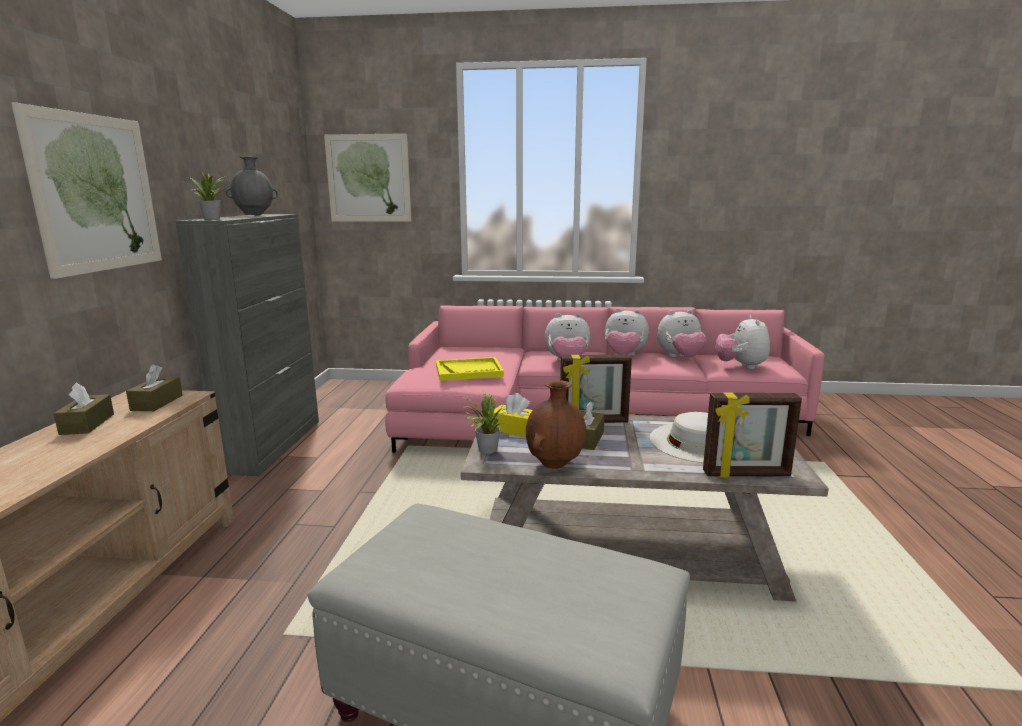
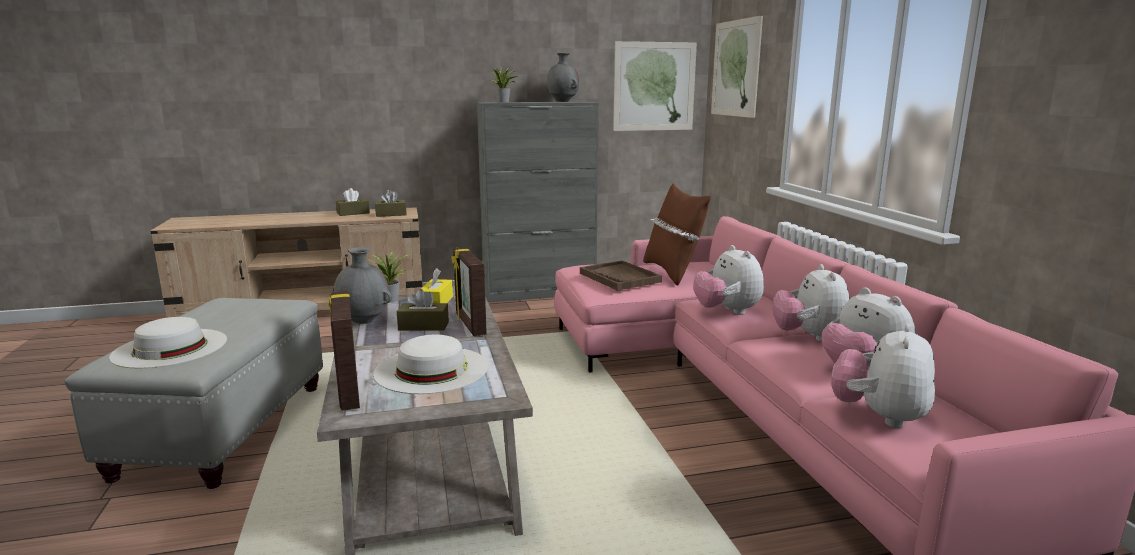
camera: 70 degrees right, 0 degrees up
picture [12,102,162,279] -> picture moved to [613,41,697,131]
yellow tray [436,357,504,381] -> brown tray [580,260,662,290]
brown vase [526,380,586,469] -> grey vase [333,247,392,324]
plush toy [715,315,770,369] -> plush toy turned 45 degrees counterclockwise [831,324,935,428]
none -> white hat [109,317,227,368]
none -> brown pillow [643,183,711,286]

